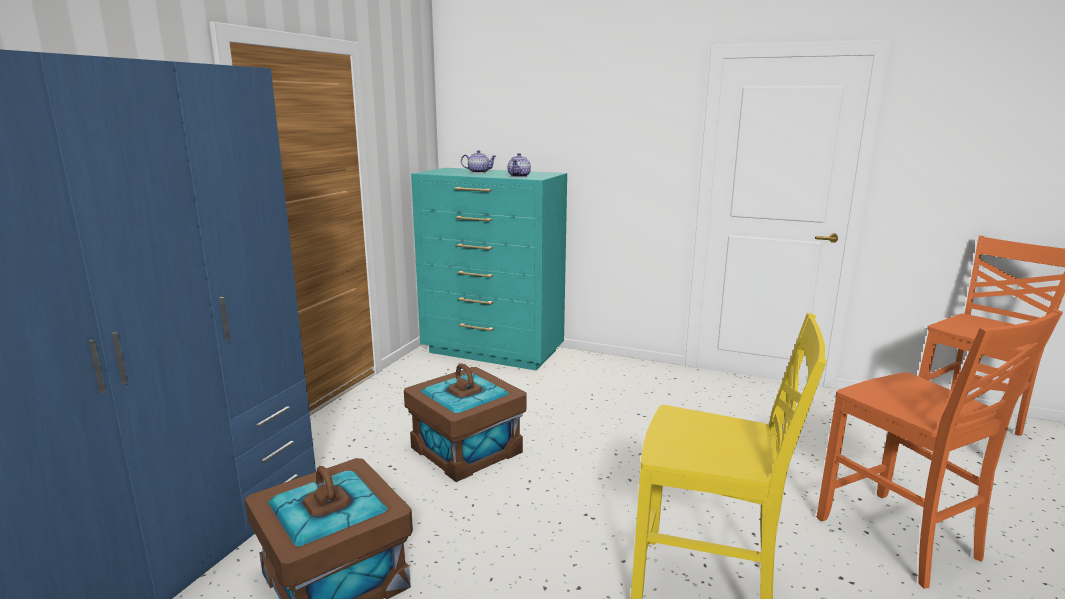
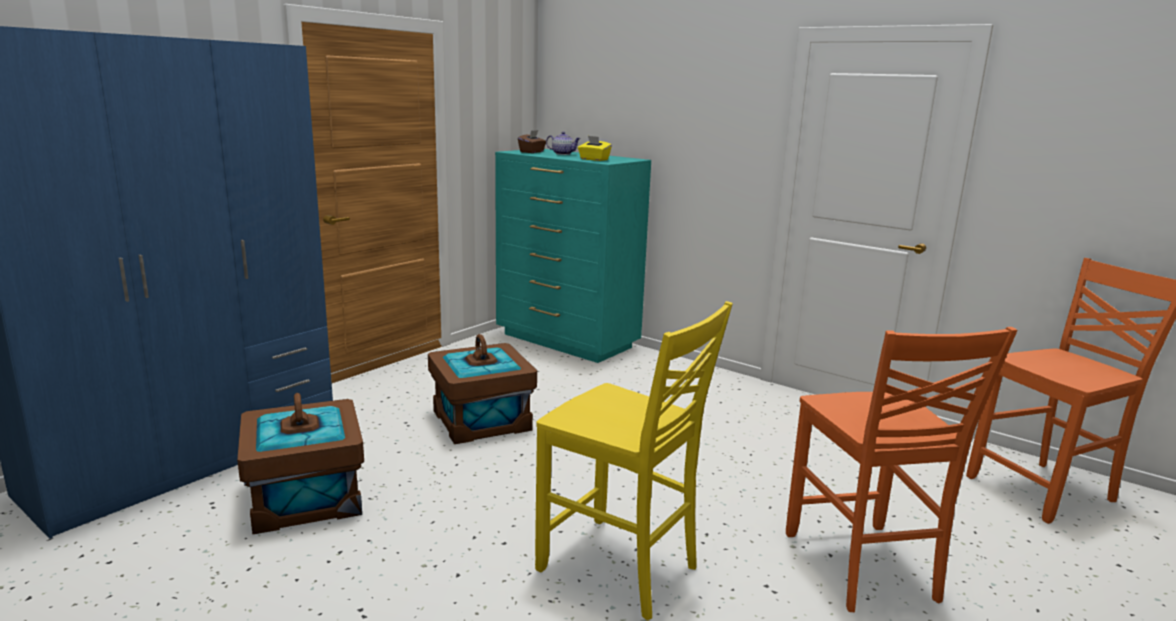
camera: 15 degrees right, 0 degrees up
teapot [507,153,531,177] -> yellow tissue box [578,136,612,161]
none -> brown tissue box [518,130,546,153]

